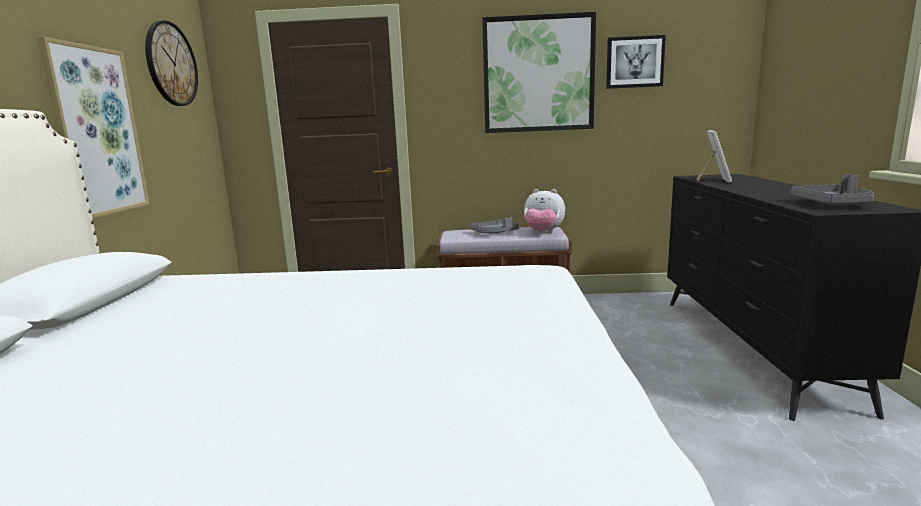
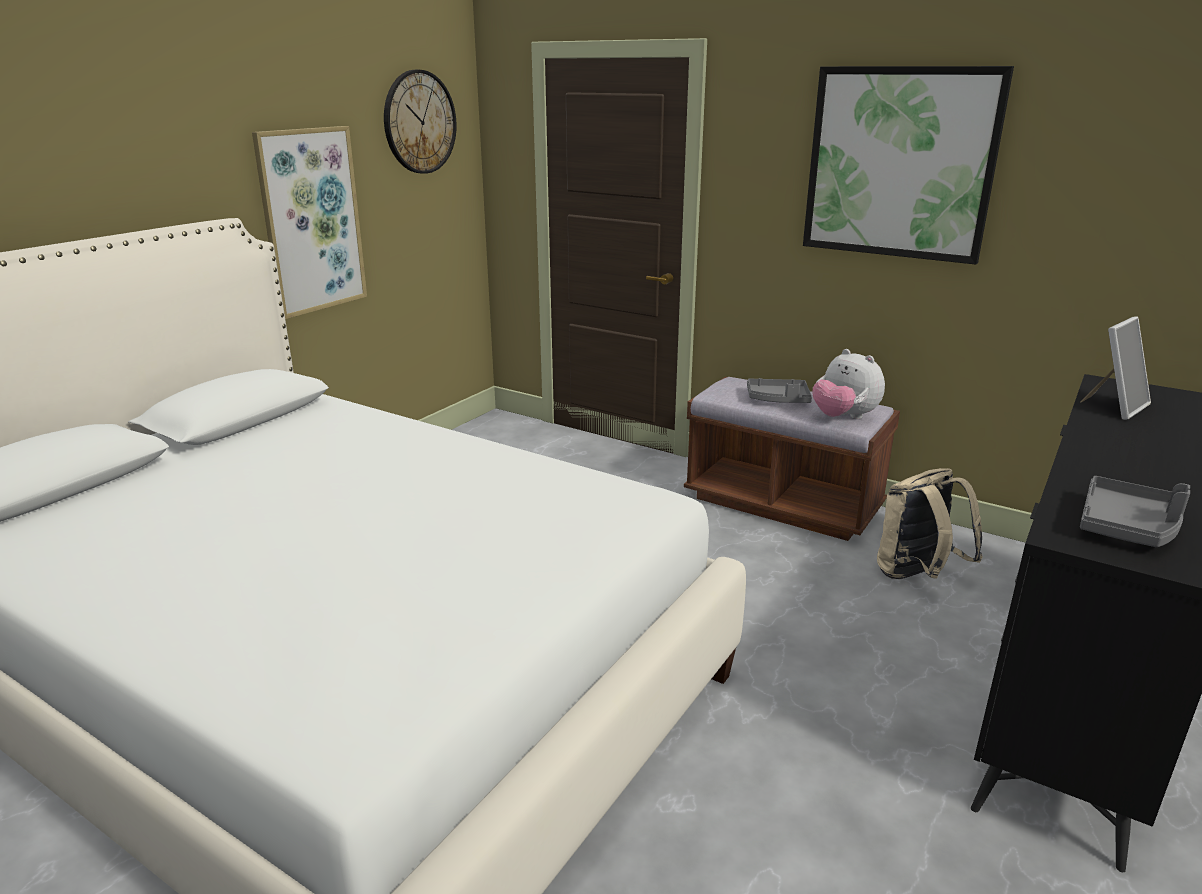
camera: 30 degrees right, 10 degrees up
picture [606,35,666,89] -> none
none -> beige backpack [877,468,983,579]

